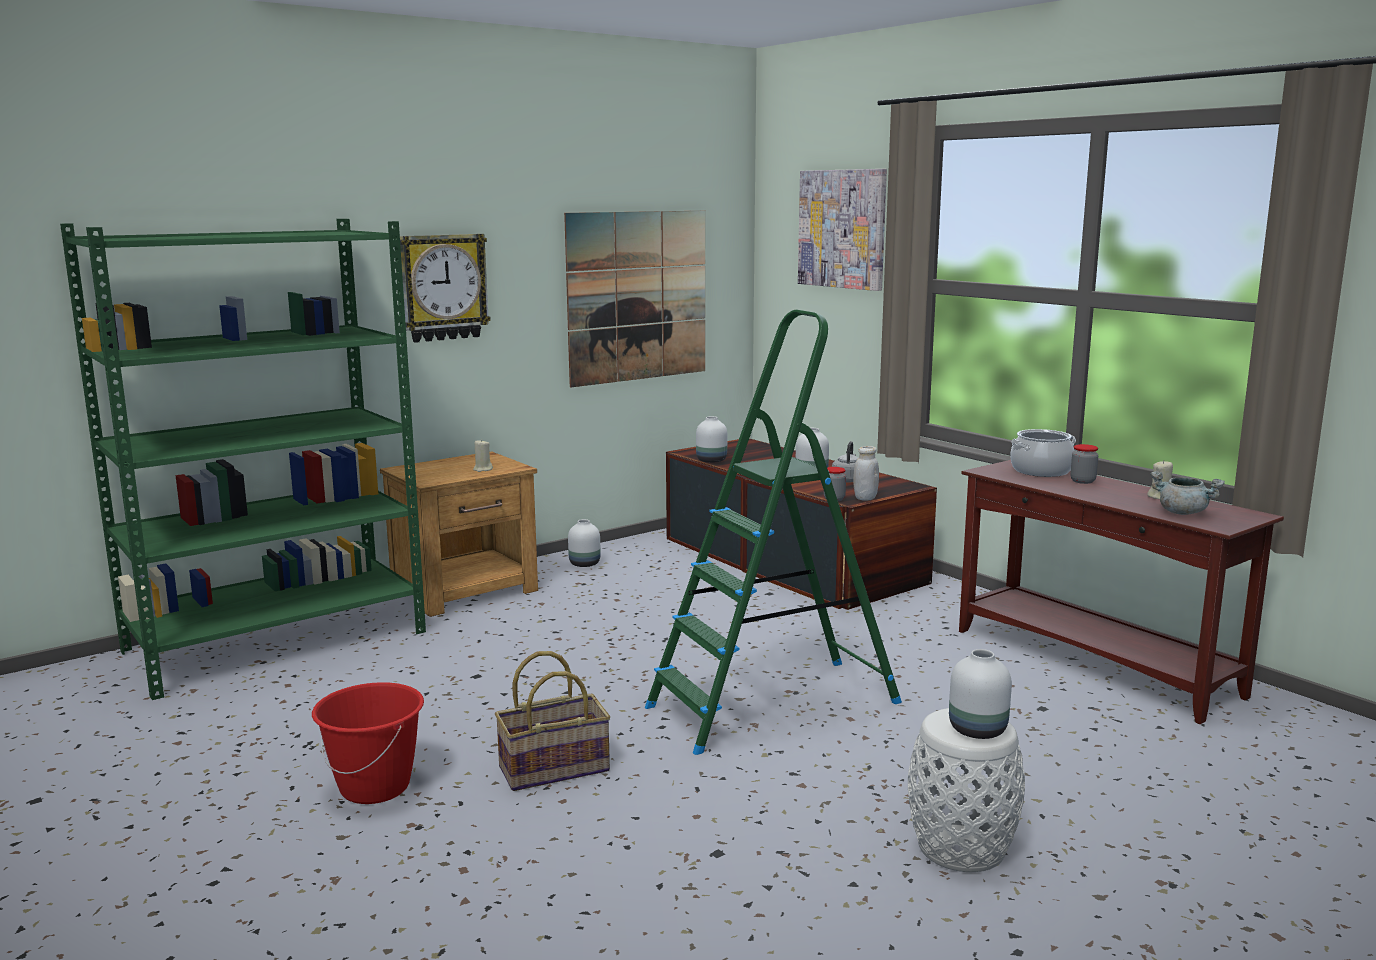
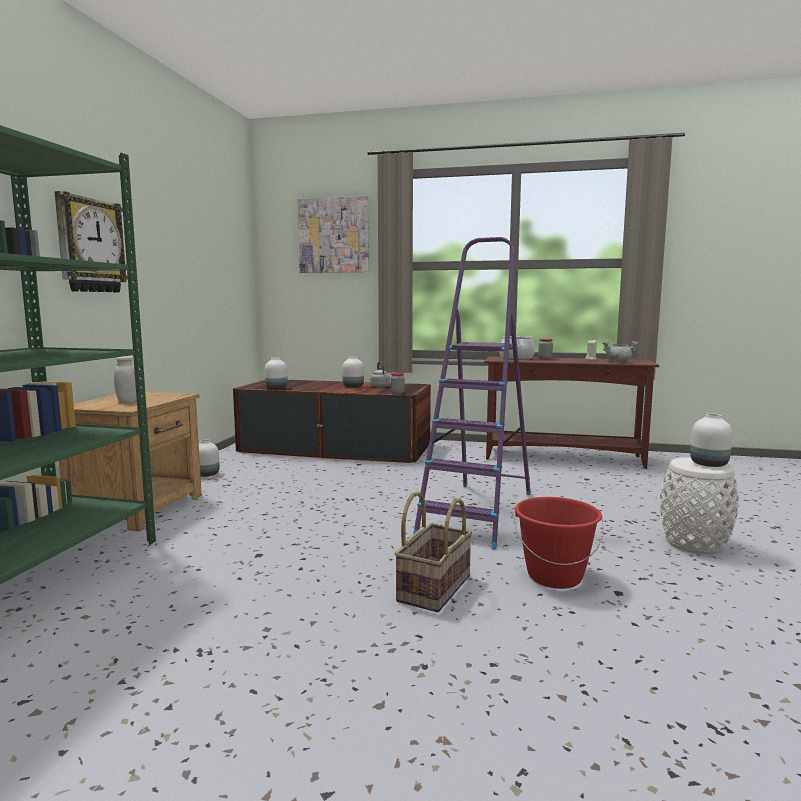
camera: 40 degrees left, 5 degrees down
red bucket [312,682,424,804] -> red bucket moved to [514,497,604,589]
beige candle [473,439,493,472] -> none
picture [564,211,705,387] -> none
green step ladder [645,310,902,755] -> purple step ladder [413,237,531,550]
white jar [853,446,879,501] -> white jar moved to [114,356,137,403]

